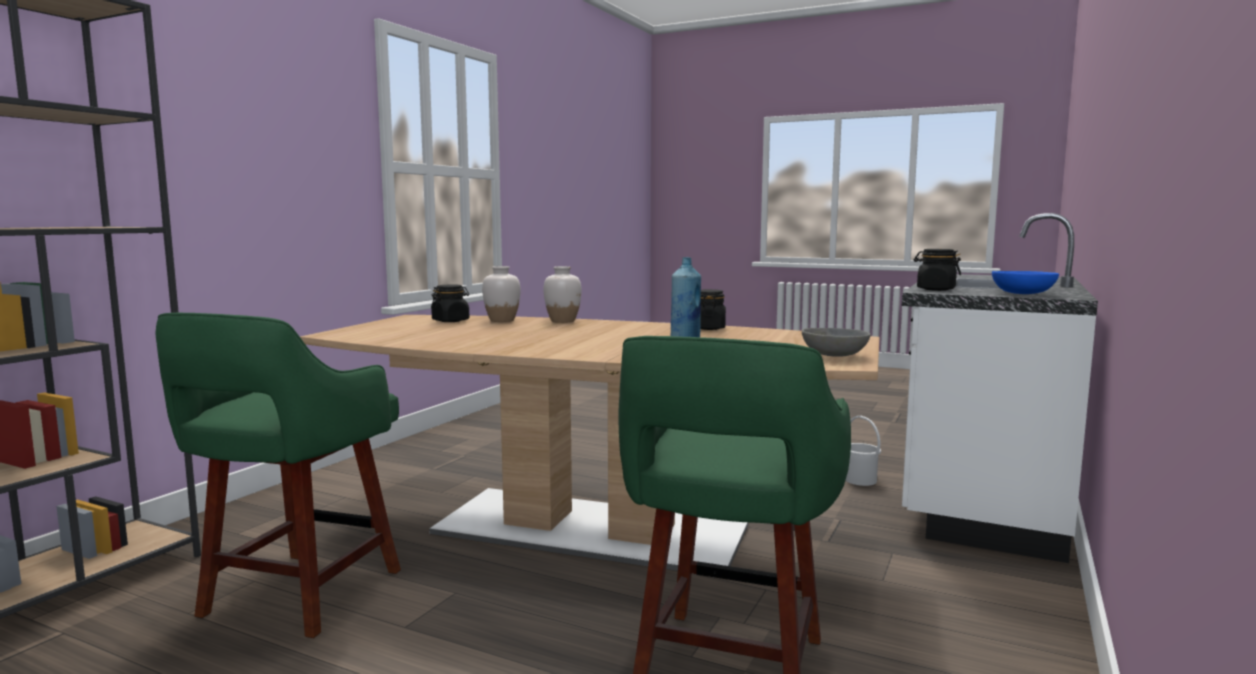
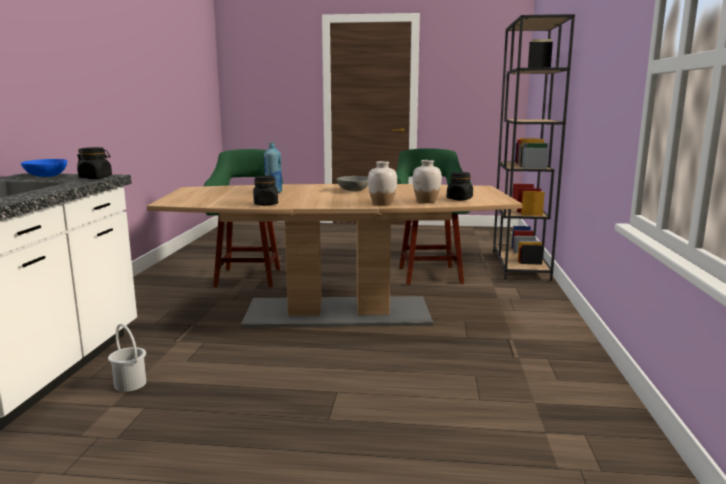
camera: 160 degrees right, 5 degrees up
grey bowl [802,328,871,357] -> grey bowl moved to [336,176,368,191]

